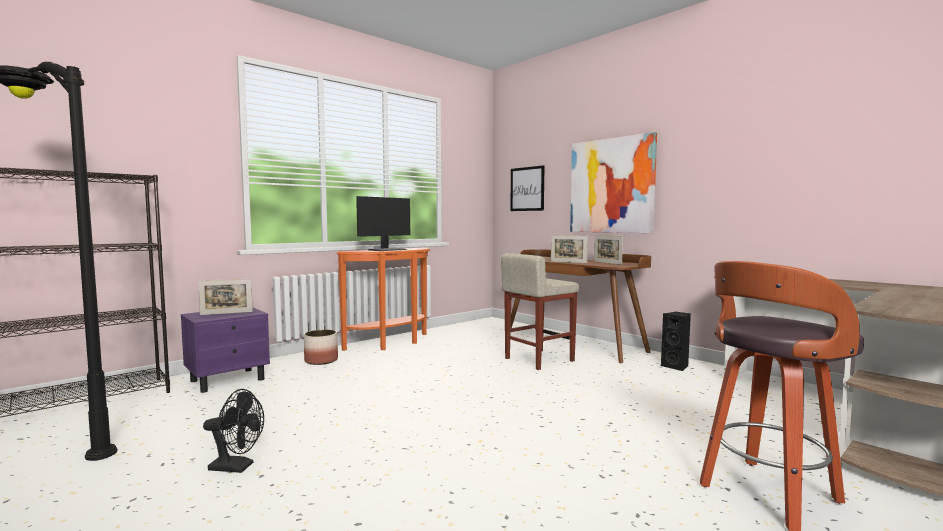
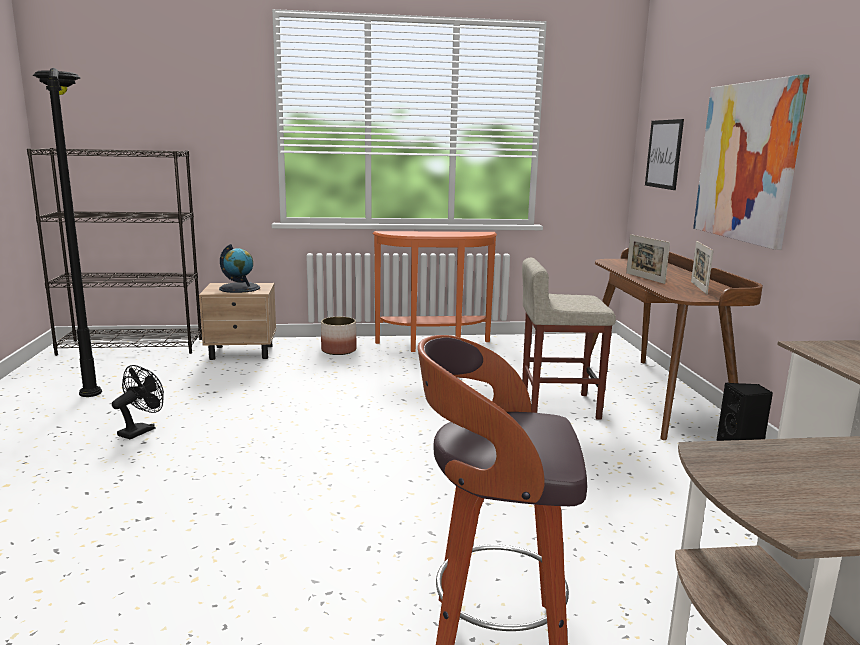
camera: 35 degrees right, 10 degrees up
purple nightstand [181,308,270,393] -> beige nightstand [199,283,276,360]
picture frame [198,278,253,315] -> globe [219,244,260,293]
black fan [203,389,264,473] -> black fan turned 105 degrees counterclockwise [112,365,164,439]
monitor [356,196,410,251] -> none

